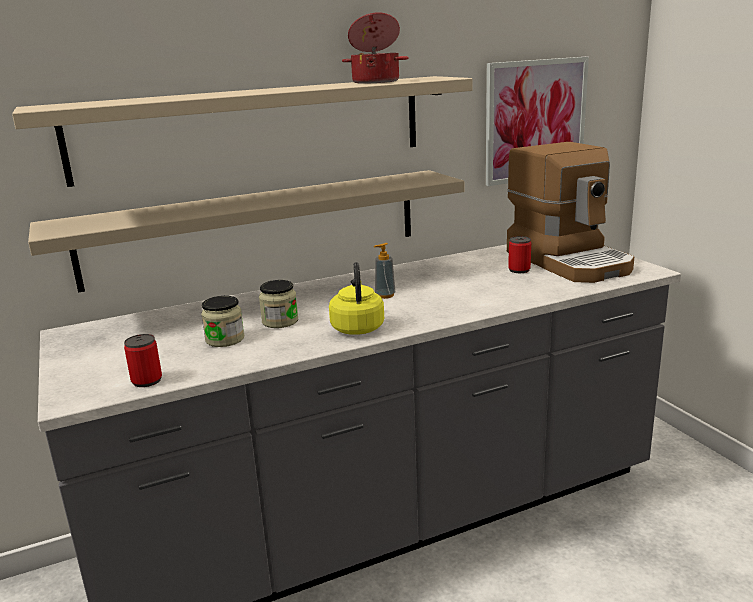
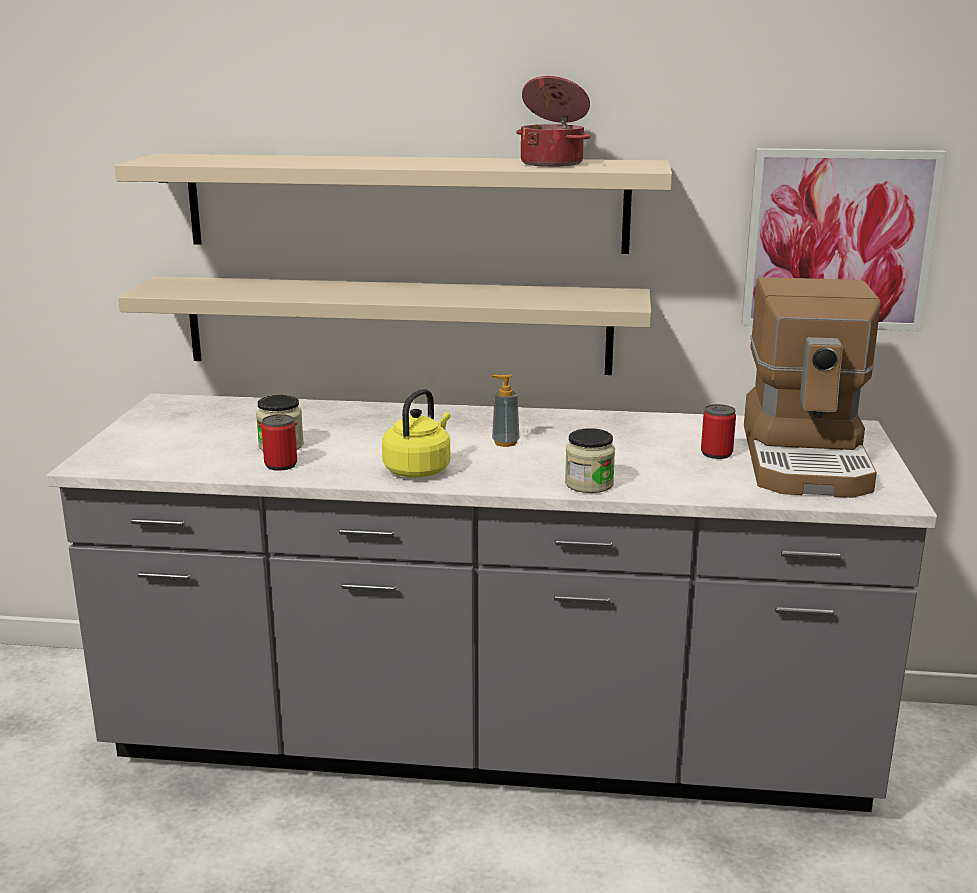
camera: 30 degrees right, 0 degrees up
can [124,334,162,387] -> can moved to [261,414,297,471]
jar [259,280,298,328] -> jar moved to [565,428,615,493]

